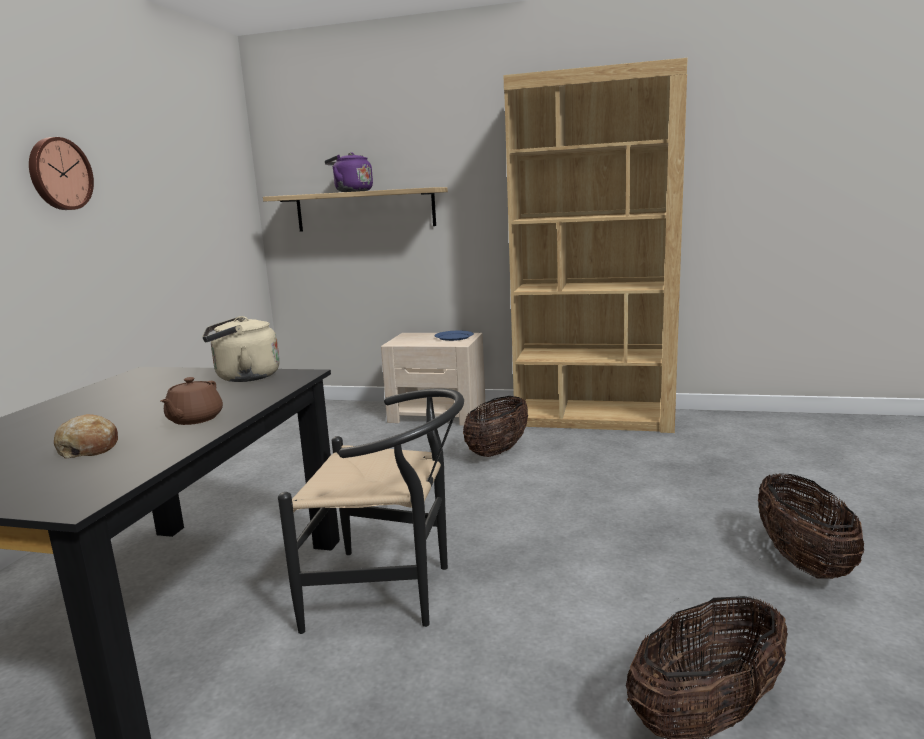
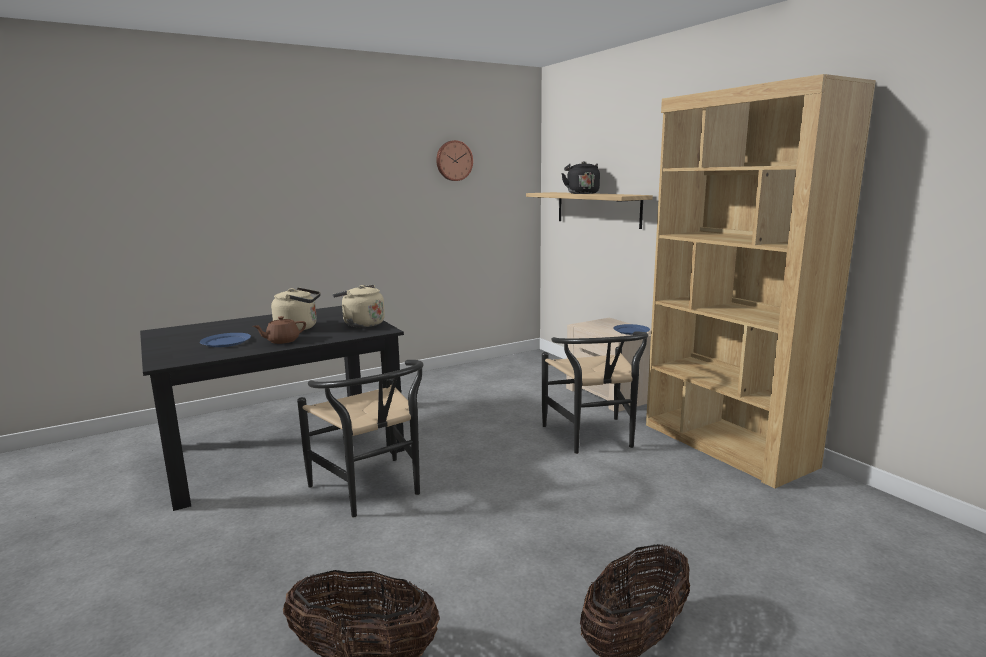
camera: 45 degrees right, 0 degrees up
wall clock [29,137,94,210] -> wall clock moved to [436,140,473,181]
bread [54,414,118,459] -> blue plate [200,333,251,347]
purple kettle [325,152,373,192] -> black kettle [561,161,600,194]
basket [463,396,528,457] -> black chair [542,331,648,454]
none -> beige kettle [271,287,321,331]

